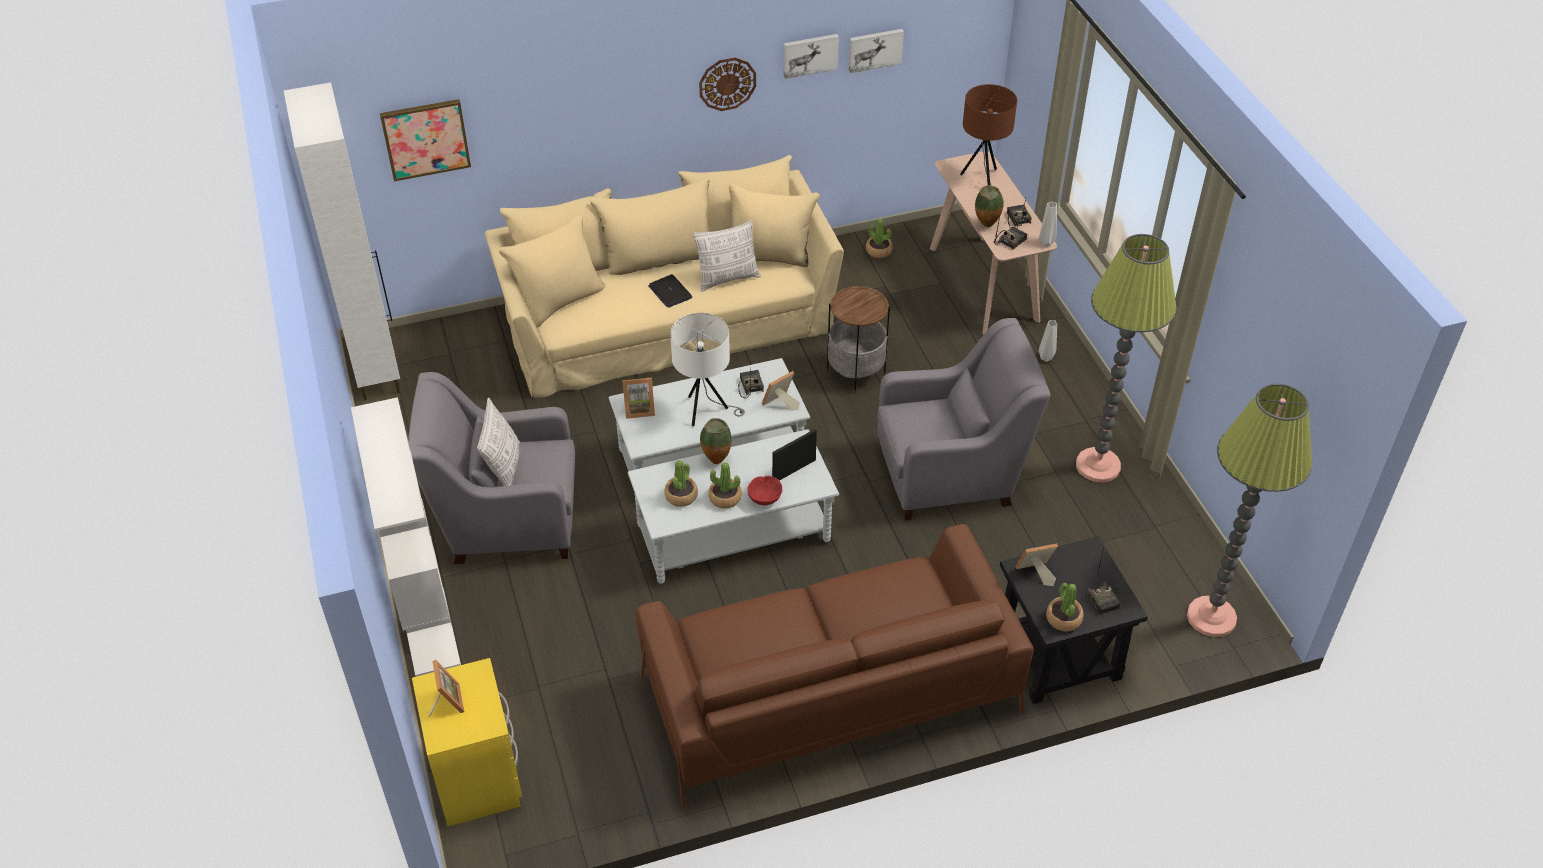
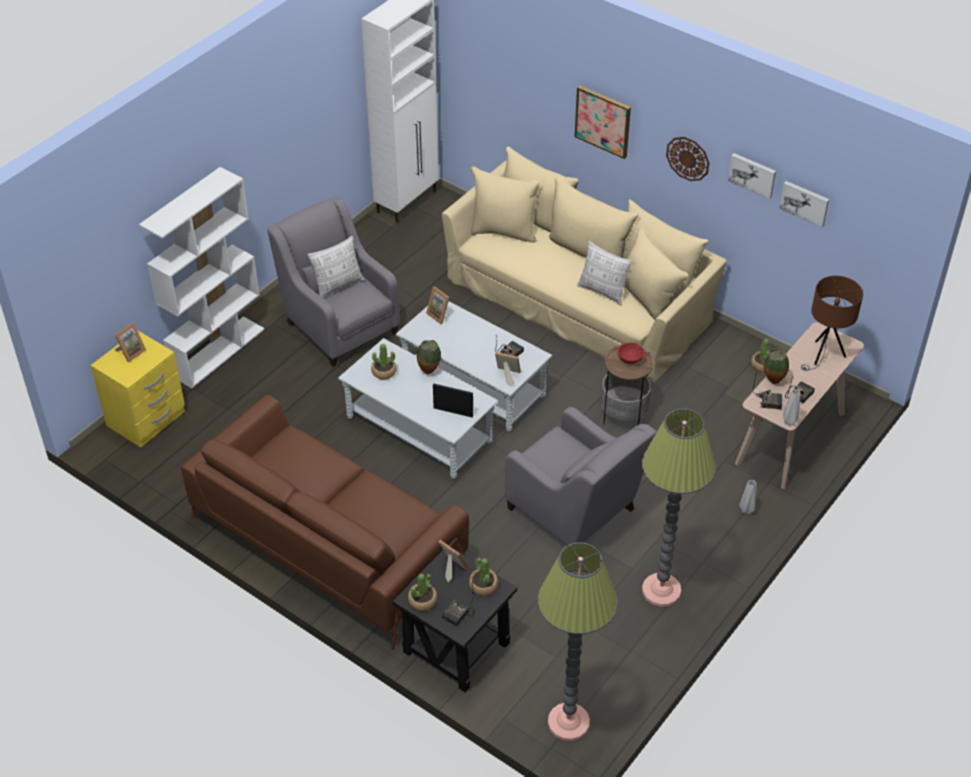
camera: 55 degrees right, 0 degrees up
picture [380,99,471,181] -> picture moved to [574,85,631,159]
laptop [648,274,692,308] -> none
white table lamp [670,313,745,426] -> none
potted plant [708,462,742,509] -> potted plant moved to [469,558,498,596]
red bowl [747,476,782,506] -> red bowl moved to [617,342,645,364]

